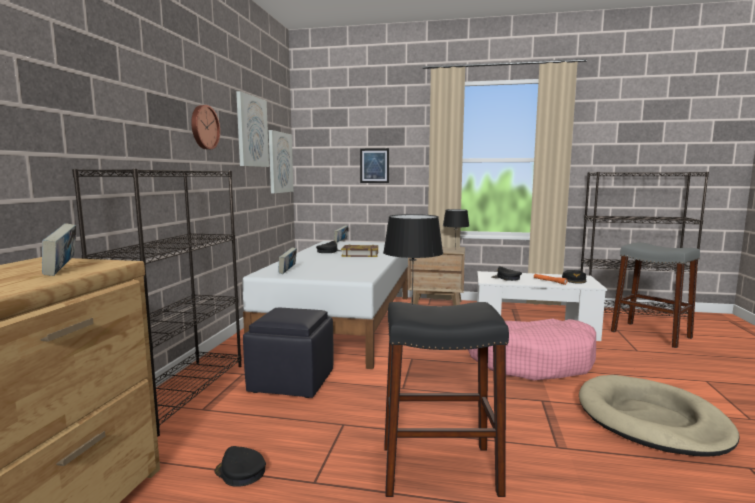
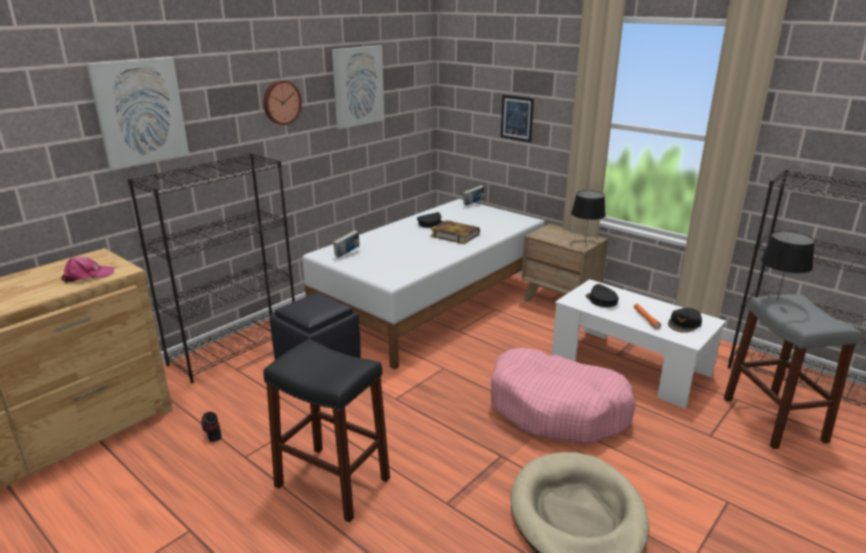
camera: 30 degrees right, 15 degrees up
book [42,223,76,276] -> pink cap [61,257,114,283]
black cap [215,446,266,487] -> shoe [201,411,222,442]
picture [269,130,293,193] -> picture moved to [86,57,189,169]
black table lamp [383,214,443,305] -> black table lamp moved to [761,231,815,301]

